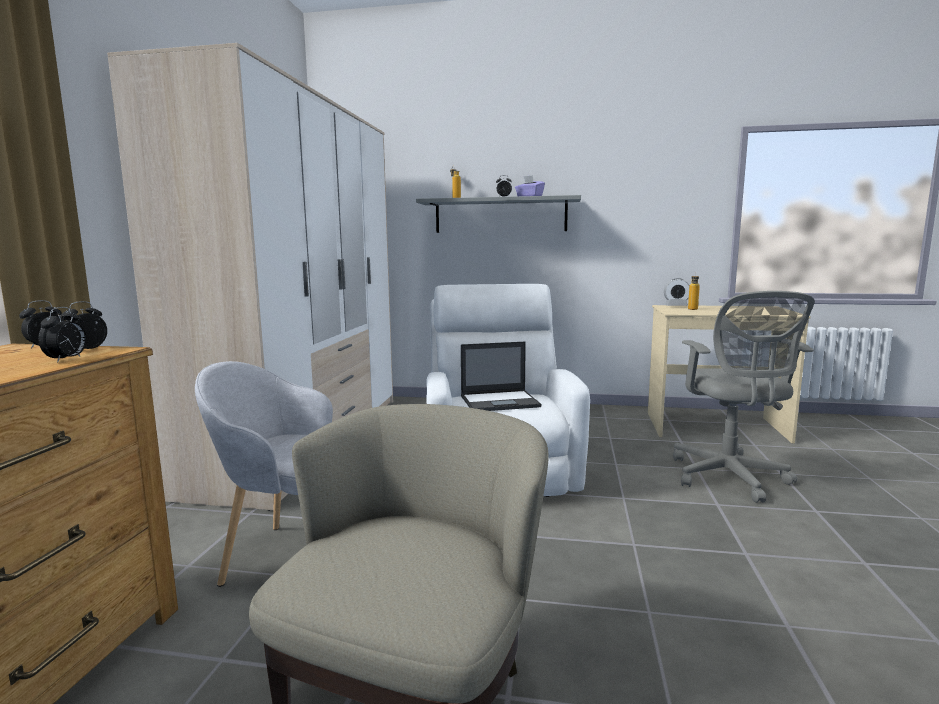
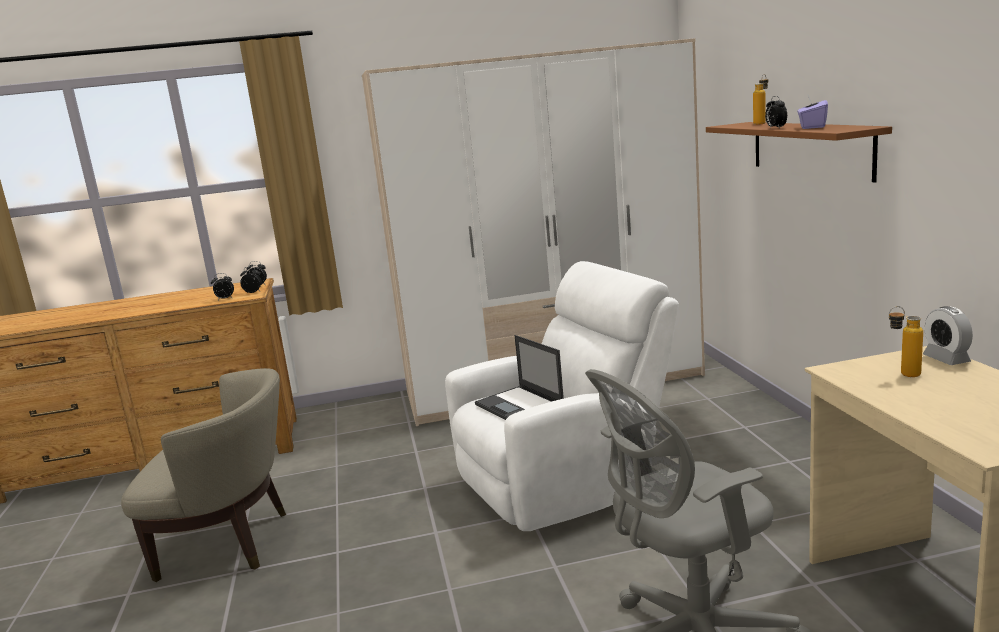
camera: 70 degrees right, 5 degrees up
grey armchair [195,361,333,587] -> none
grey shelf [416,195,581,233] -> brown shelf [706,122,892,183]

